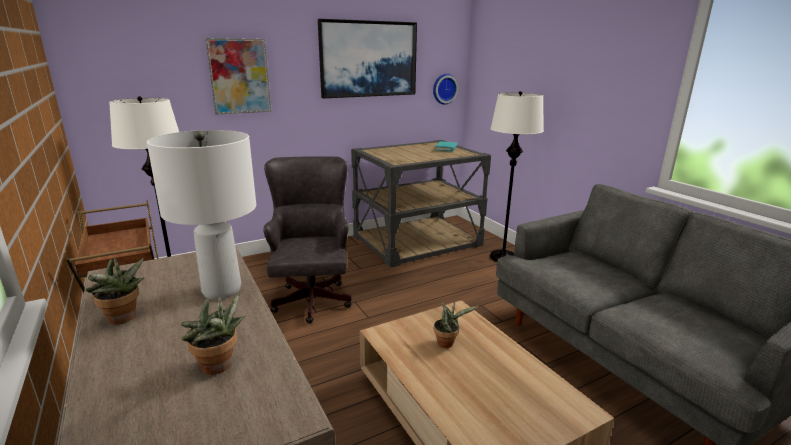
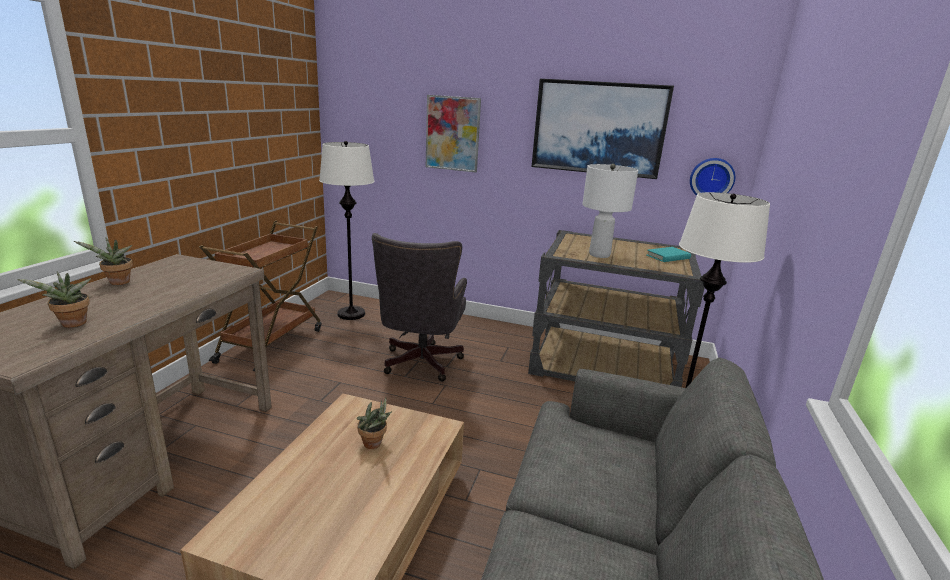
camera: 45 degrees right, 0 degrees up
white table lamp [147,130,256,300] -> white table lamp moved to [582,164,638,258]
grey office chair [263,156,352,323] -> grey office chair turned 150 degrees clockwise [372,233,467,381]

